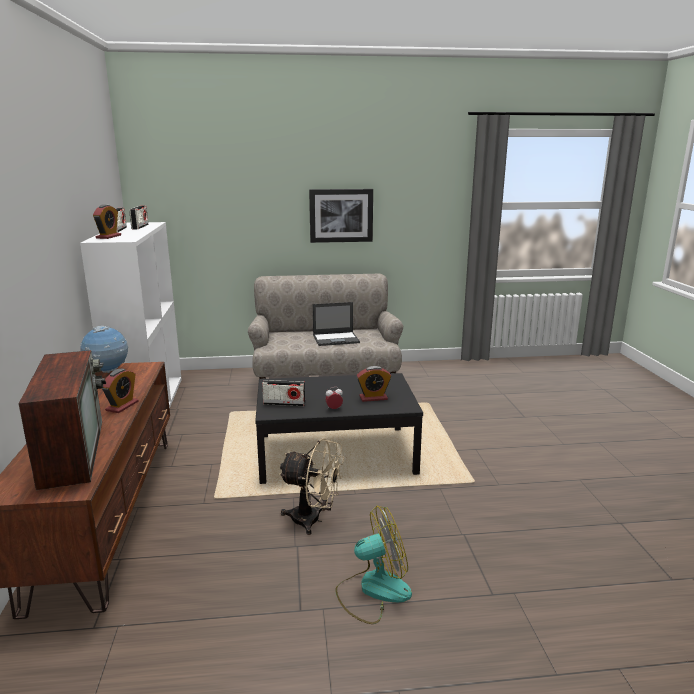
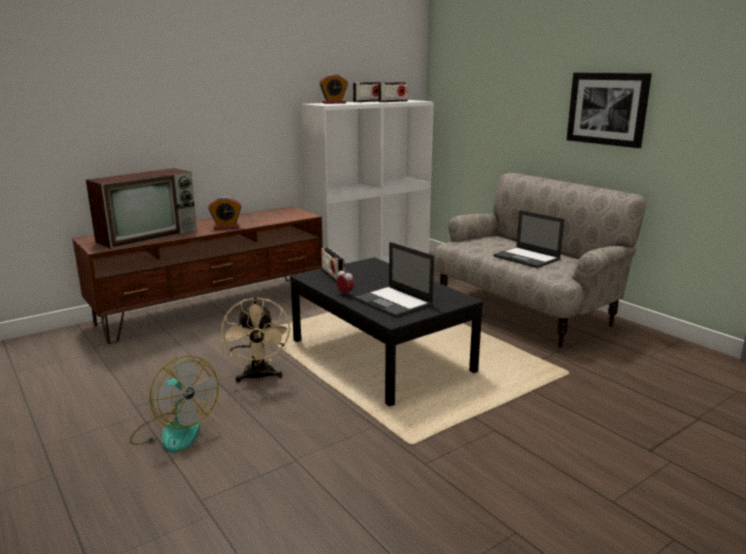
camera: 60 degrees right, 0 degrees up
globe [80,326,128,373] -> none
alarm clock [357,366,391,402] -> laptop [353,242,434,318]

